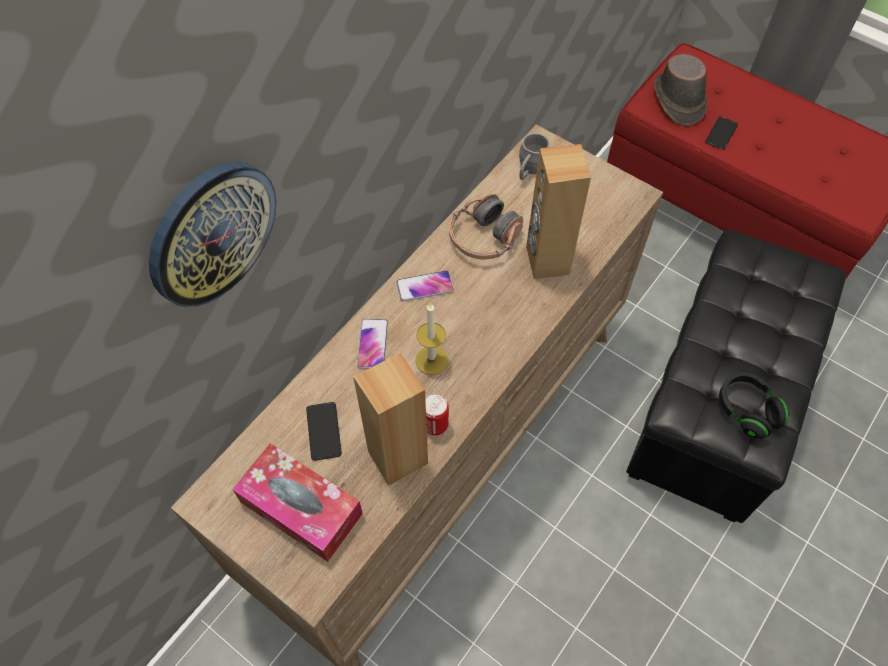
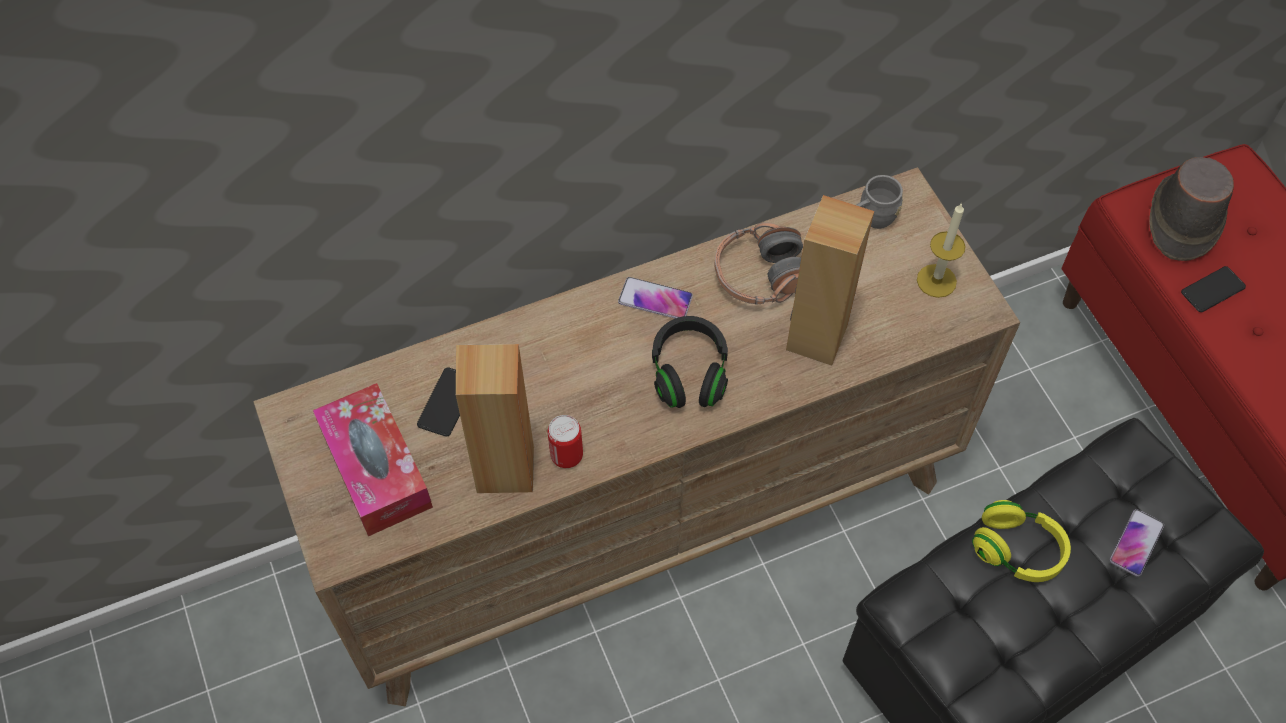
camera: 30 degrees right, 0 degrees up
wall clock [149,162,276,307] -> none
phone [357,318,388,369] -> phone moved to [1110,509,1164,577]
candle [415,303,448,375] -> candle moved to [917,203,966,298]
black headphones [719,372,789,440] -> black headphones moved to [652,316,728,408]
none -> yellow headphones [972,500,1071,582]

